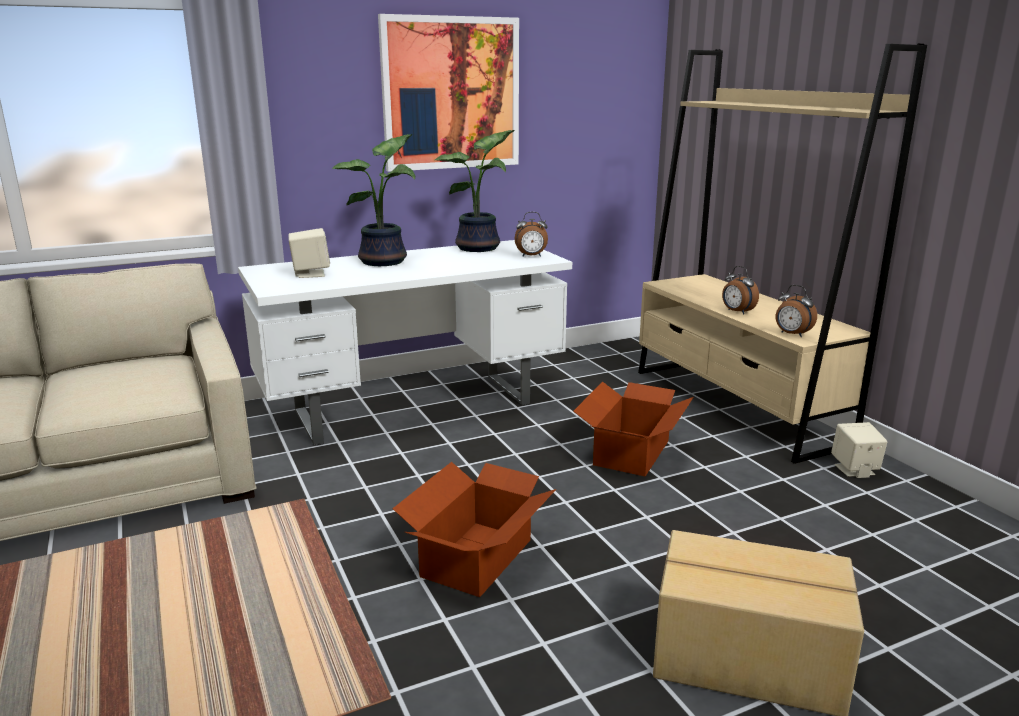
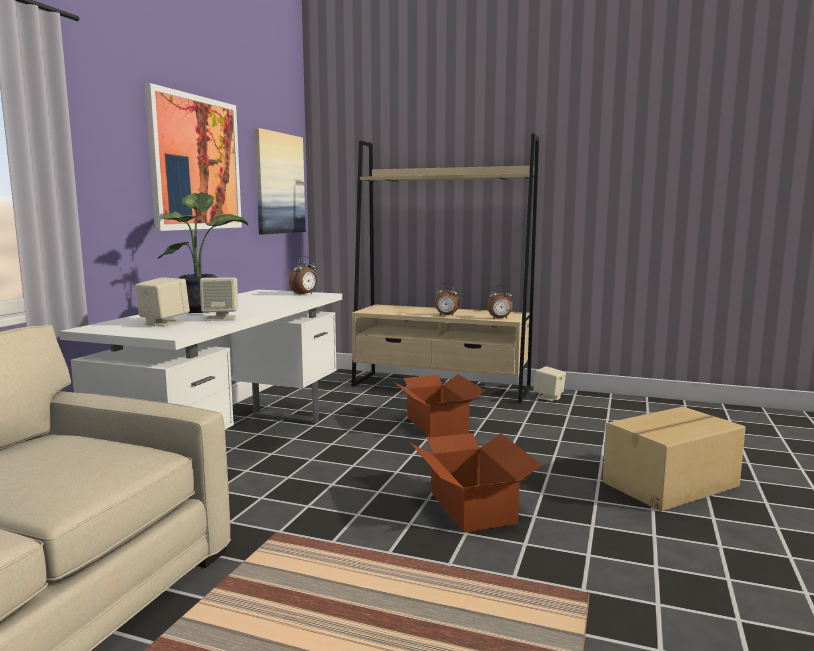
camera: 45 degrees left, 10 degrees down
potted plant [435,130,514,252] -> none
none -> beige speaker [200,277,238,321]
none -> picture [254,128,306,234]

